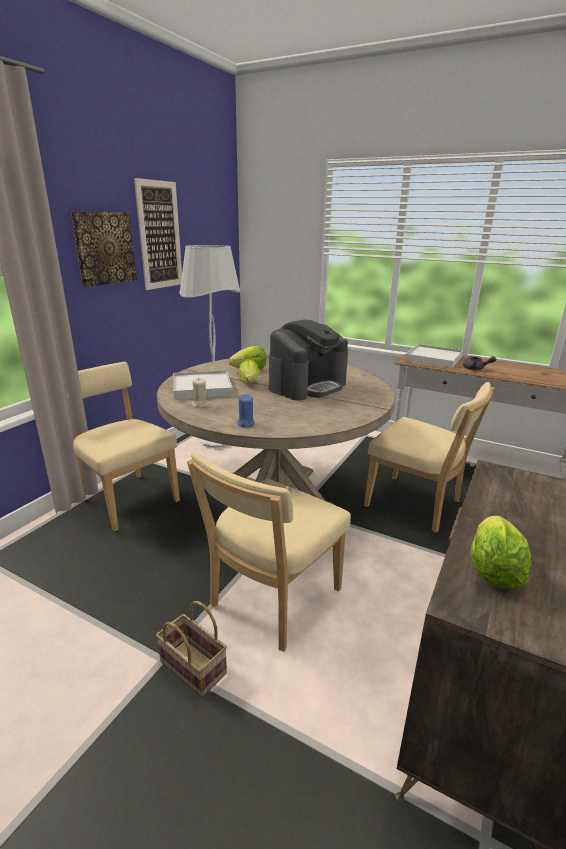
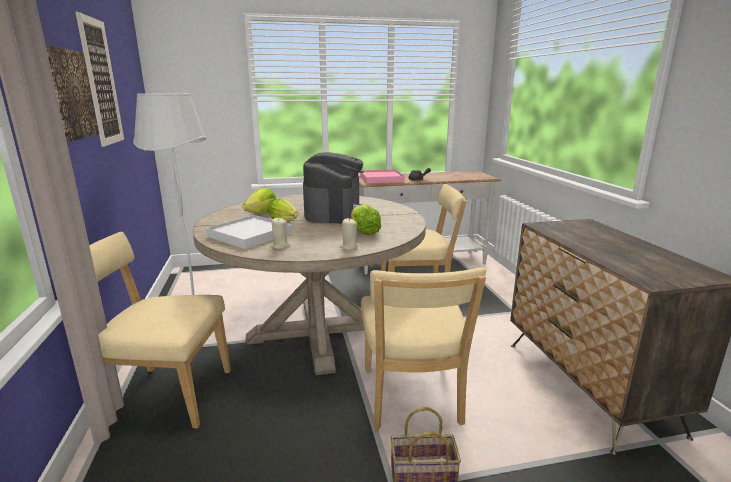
camera: 40 degrees left, 5 degrees down
blue candle [237,394,255,427] -> beige candle [340,218,359,250]
white tray [405,344,463,368] -> pink tray [360,169,405,183]
lettuce [470,516,532,589] -> lettuce moved to [351,205,381,235]

